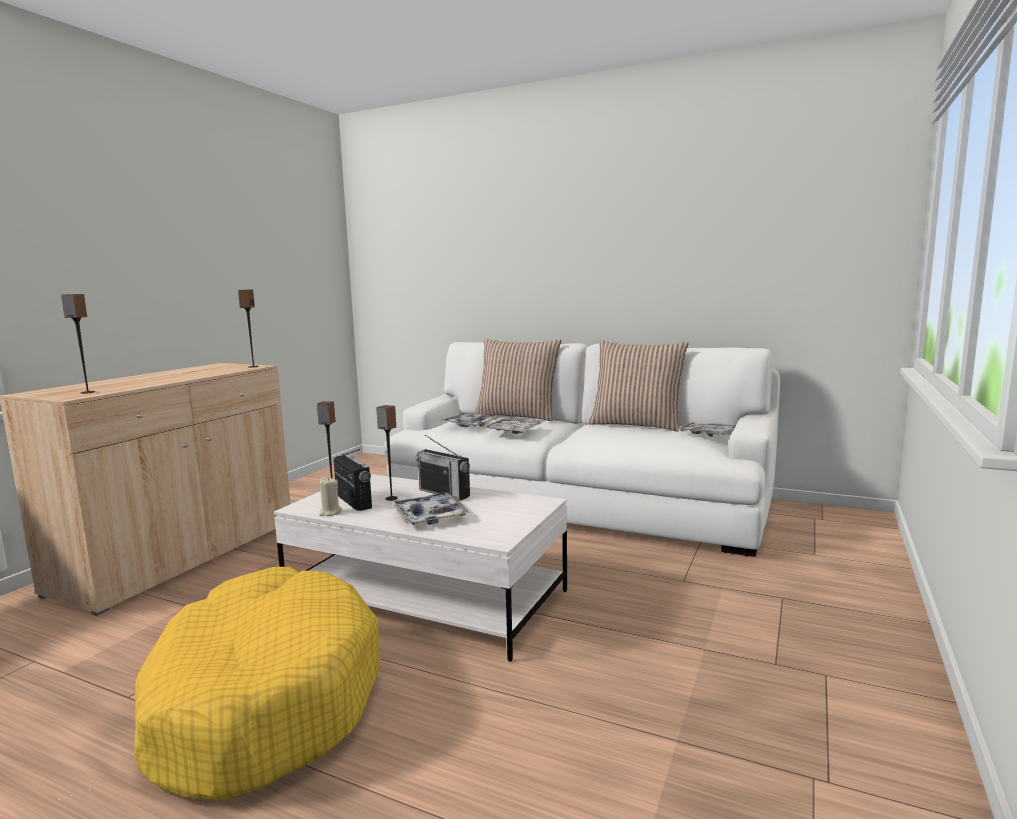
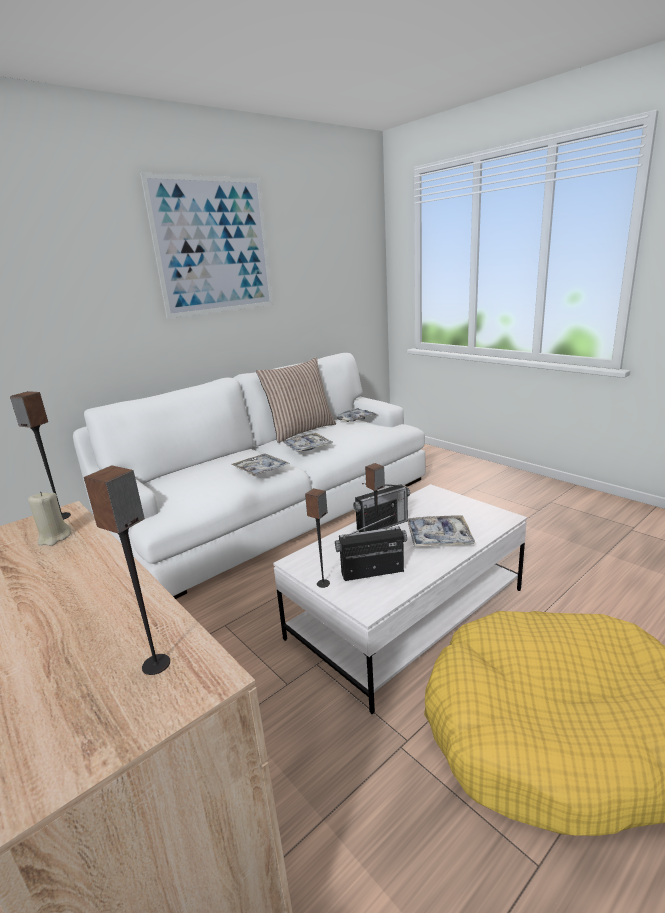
camera: 65 degrees left, 10 degrees up
beige candle [319,478,342,516] -> beige candle moved to [28,491,71,546]
tray [440,413,499,427] -> tray moved to [281,433,333,452]
pillow [474,339,561,421] -> none
none -> picture [140,173,273,319]

